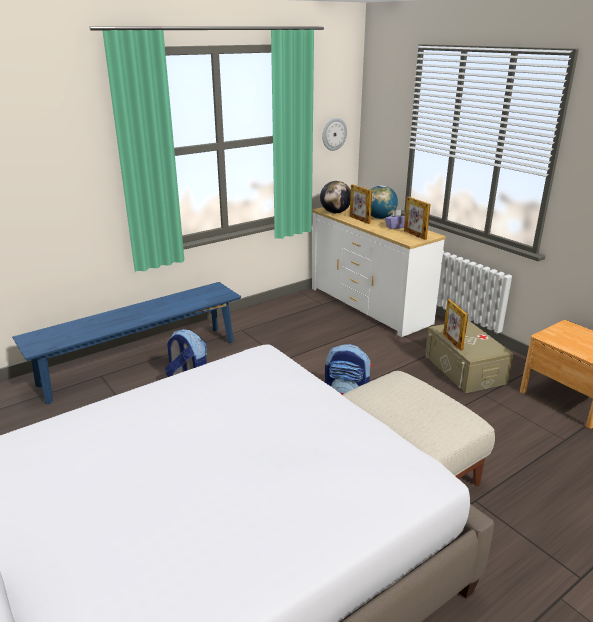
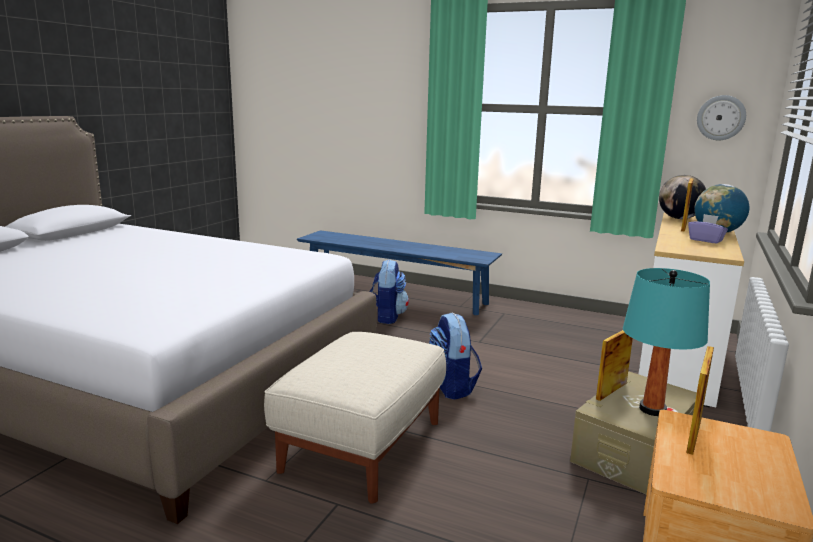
camera: 60 degrees right, 10 degrees down
picture frame [404,197,430,240] -> picture frame moved to [686,346,714,455]
none -> turquoise table lamp [623,268,710,416]

